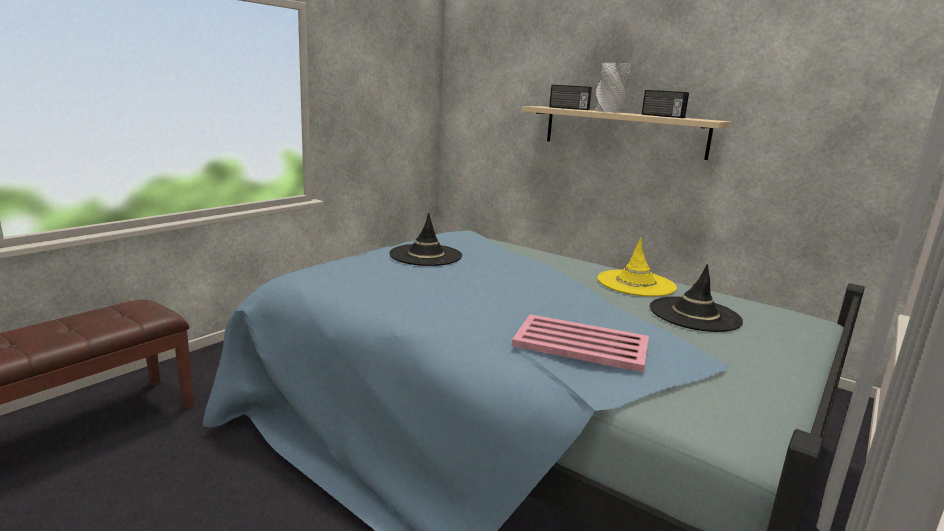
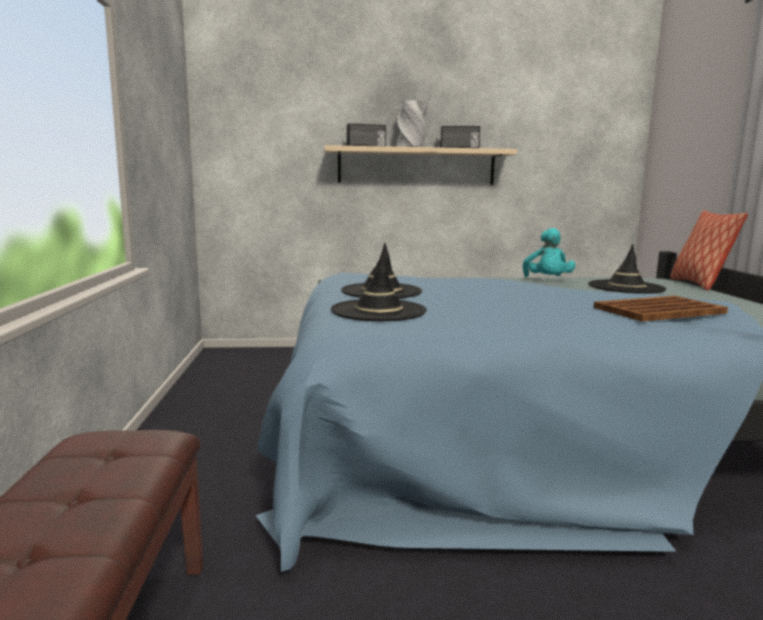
camera: 40 degrees left, 5 degrees down
pink tray [512,314,649,372] -> brown tray [594,296,728,322]
yellow hat [597,238,677,297] -> turquoise plush toy [523,228,575,277]
none -> black hat [331,253,427,321]
none -> pillow [670,210,748,291]

